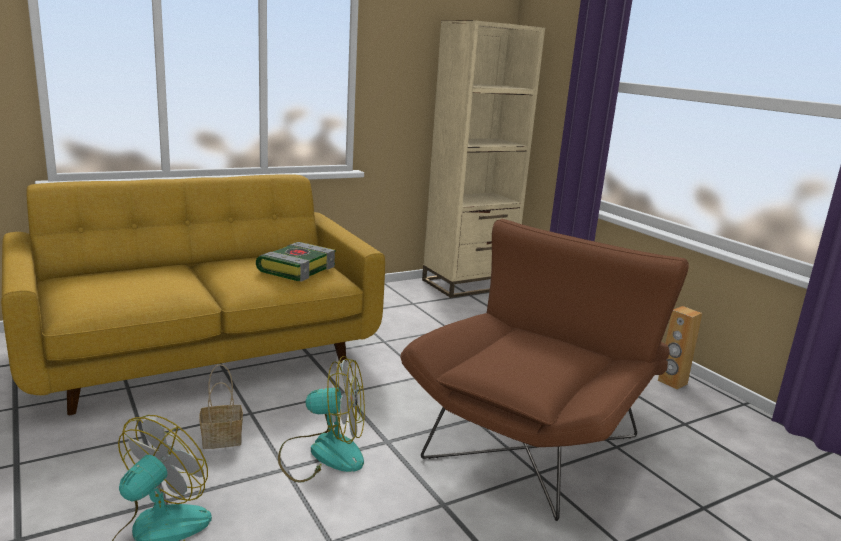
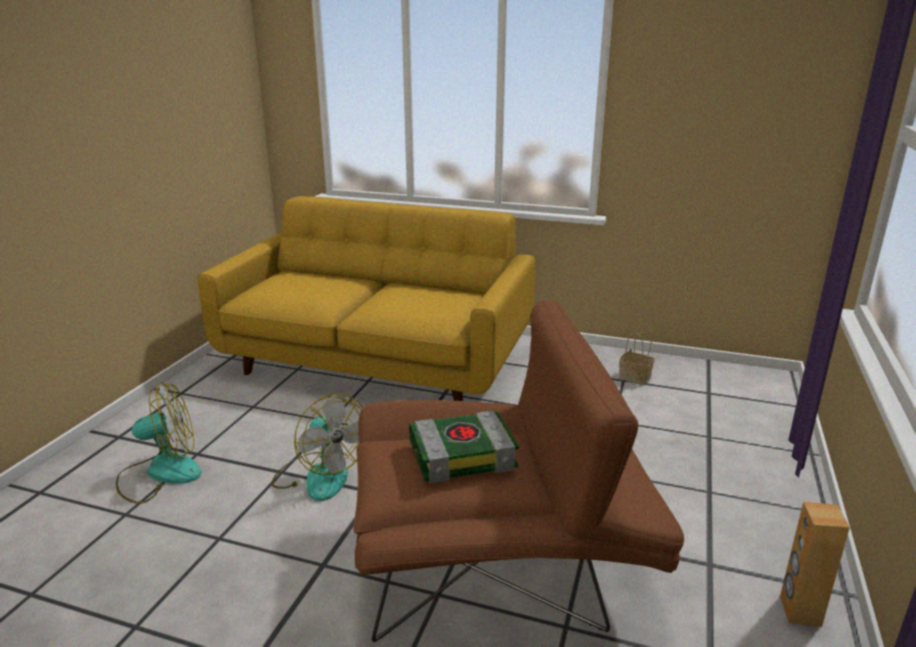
camera: 50 degrees right, 5 degrees up
basket [199,364,243,449] -> basket moved to [619,323,655,385]
book [256,242,335,282] -> book moved to [409,411,519,483]
beige bookcase [422,20,545,298] -> none

